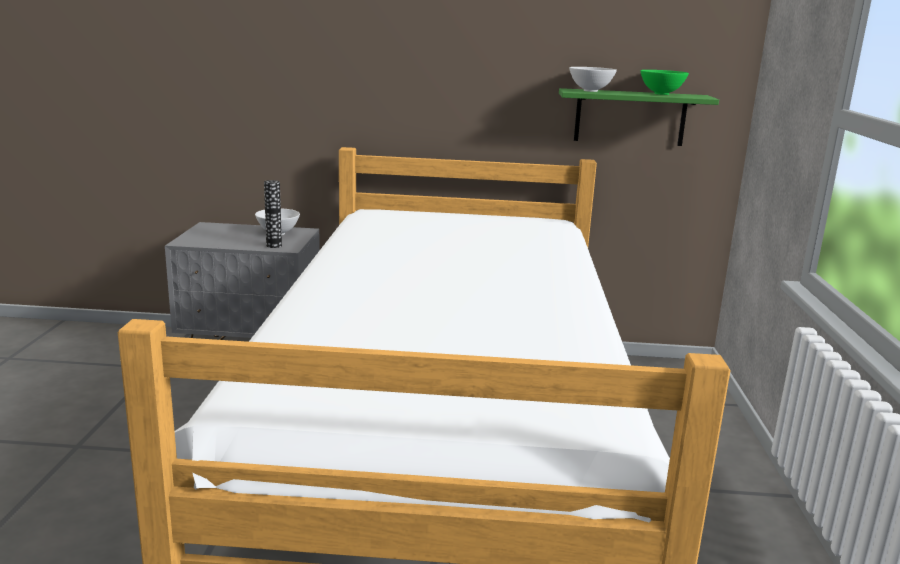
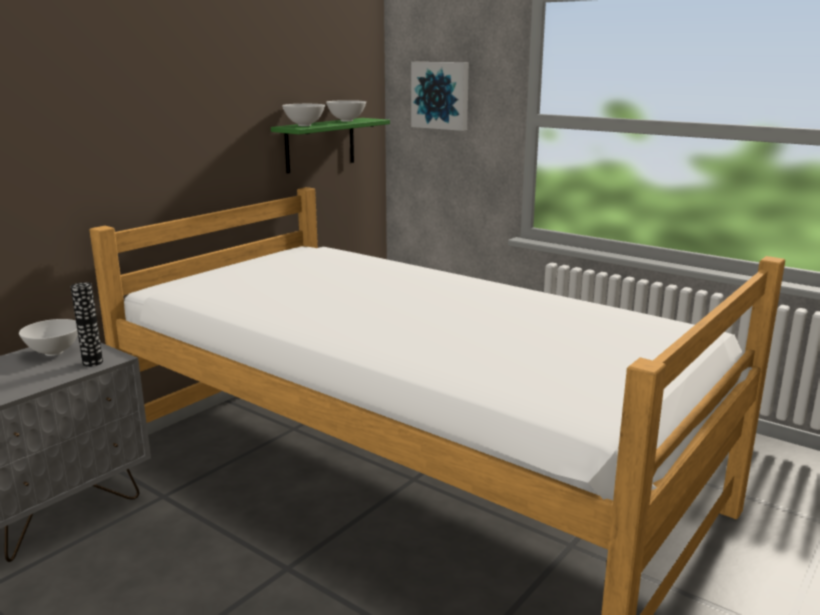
camera: 55 degrees left, 0 degrees up
green bowl [640,70,689,95] -> white bowl [326,100,366,122]
none -> picture [411,62,469,131]

